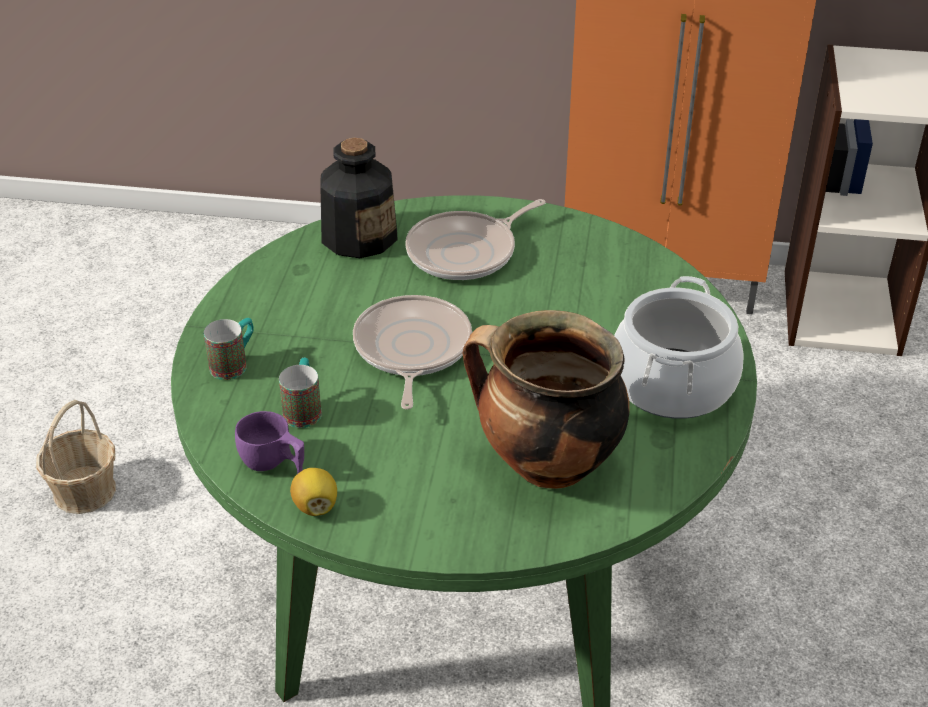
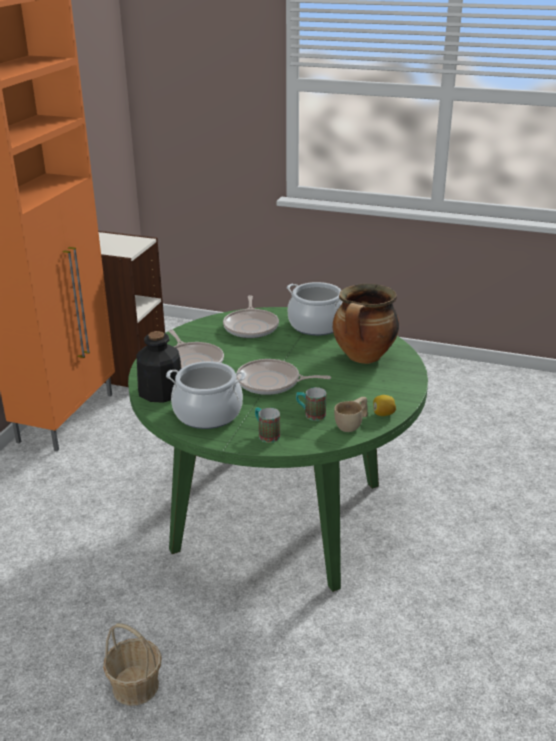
camera: 80 degrees left, 10 degrees down
purple cup [235,411,304,474] -> beige cup [334,397,368,432]
none -> cooking pot [166,361,245,429]
none -> frying pan [223,295,279,338]

